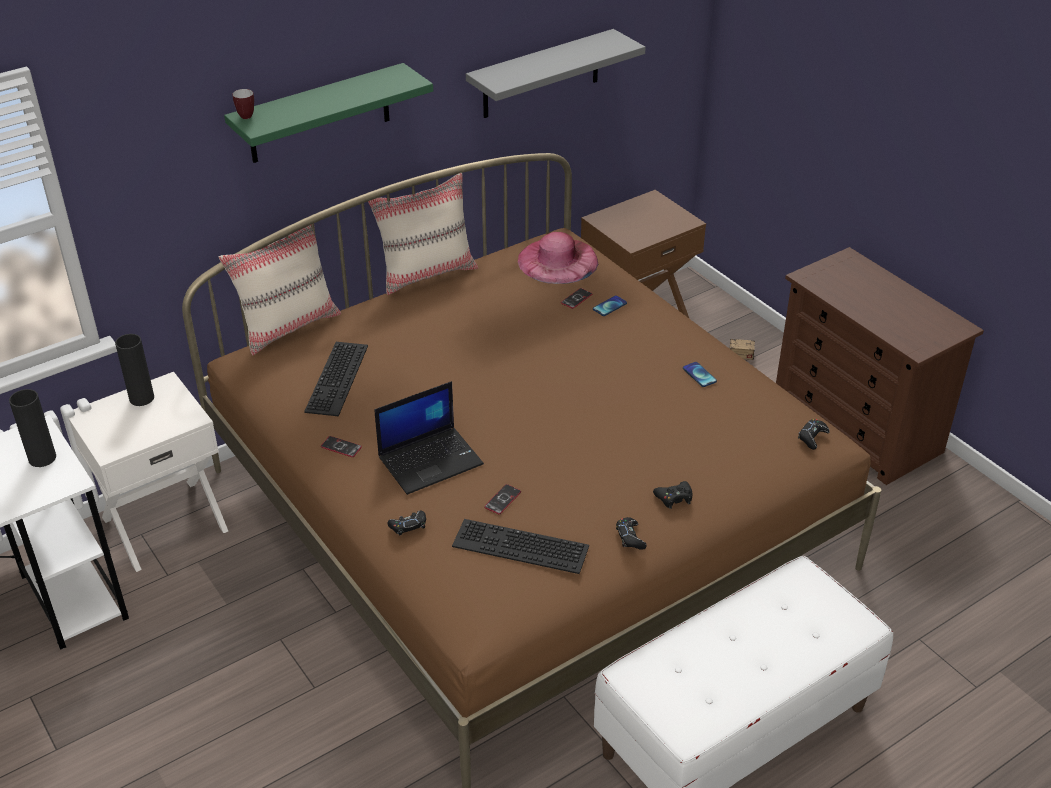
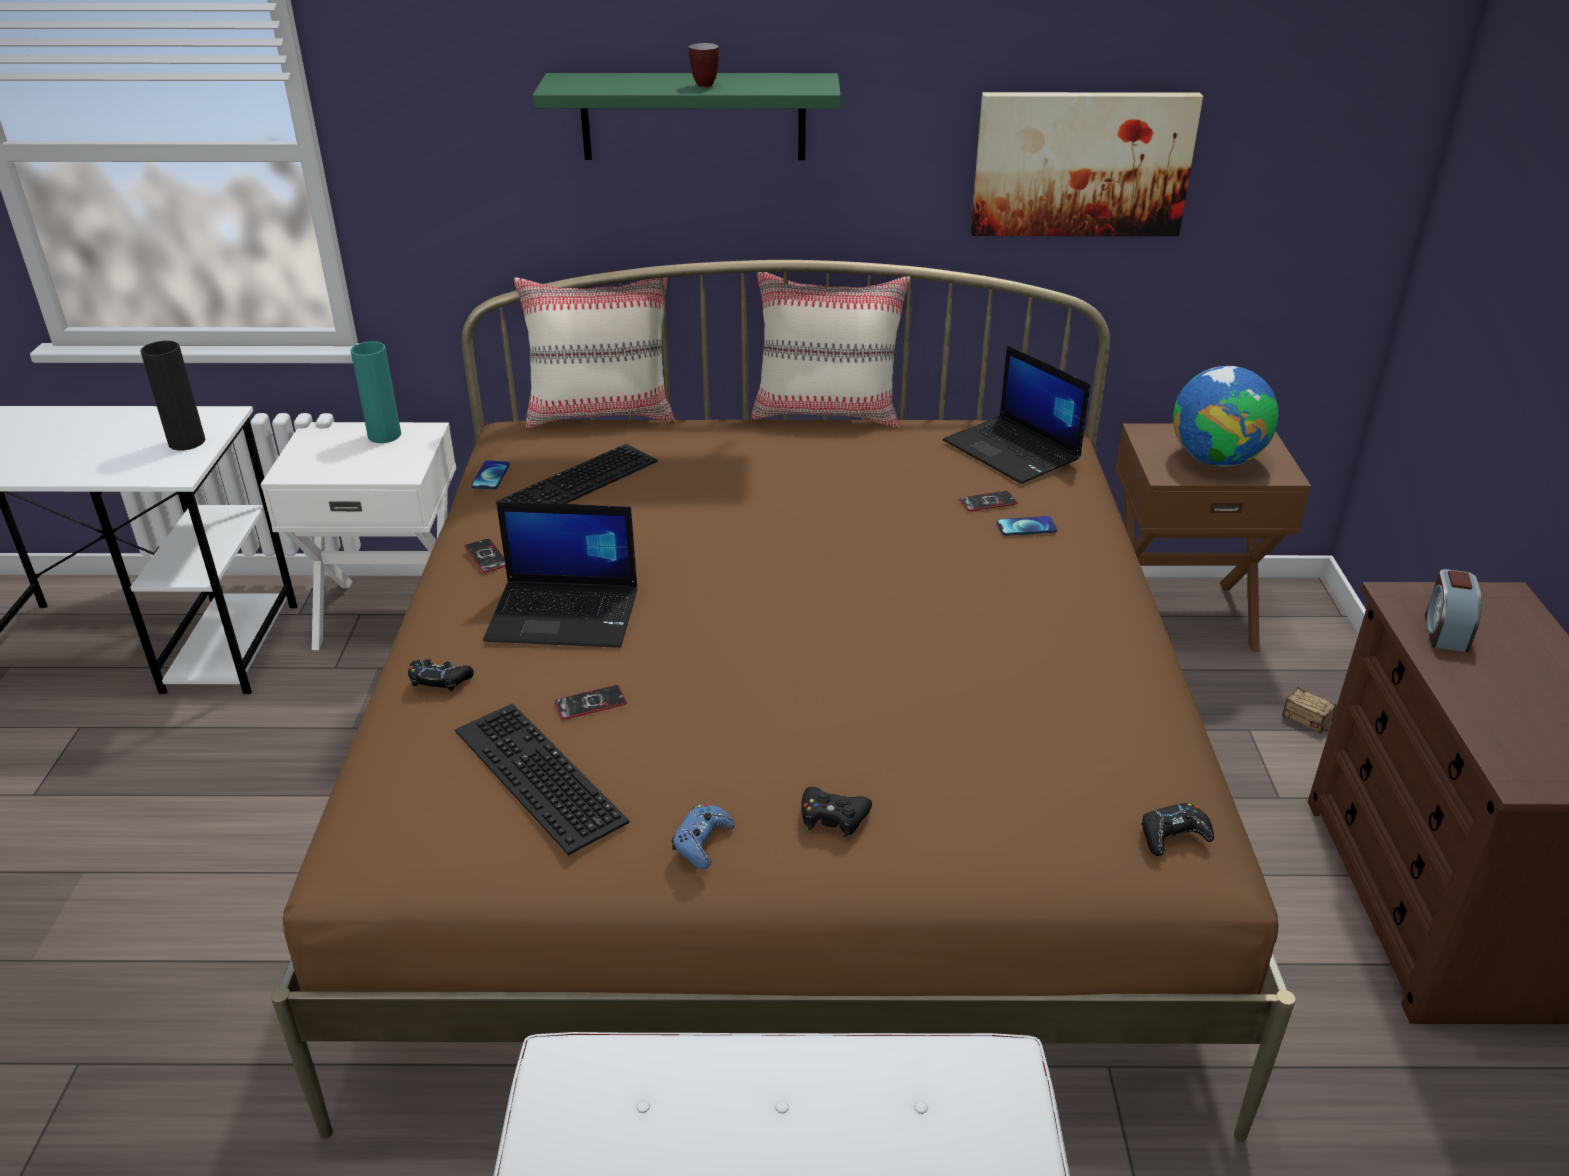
camera: 35 degrees right, 5 degrees down
black vase [115,334,154,406] -> turquoise vase [350,341,401,443]
mug [232,89,254,119] -> mug moved to [689,43,719,87]
grey shelf [466,29,646,118] -> picture [971,92,1203,236]
pink hat [518,232,599,284] -> laptop [943,345,1090,484]
black game controller [616,517,647,550] -> blue game controller [672,803,735,869]
phone [683,362,717,387] -> phone moved to [471,461,510,489]
none -> globe [1173,366,1278,466]
none -> alarm clock [1425,569,1482,652]

